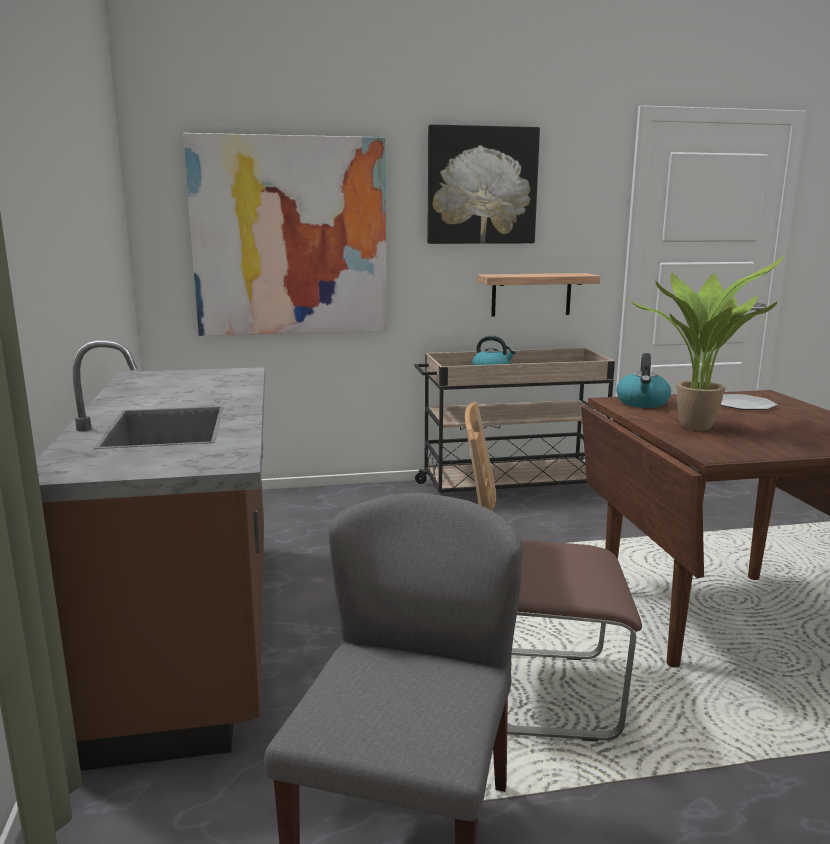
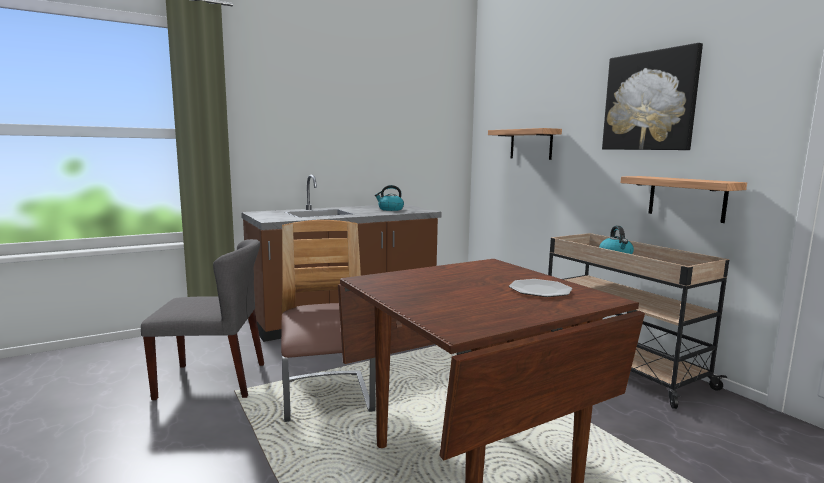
camera: 70 degrees right, 5 degrees down
picture [183,133,387,336] -> shelf [488,128,562,160]
kettle [616,353,671,408] -> kettle moved to [375,185,404,211]
potted plant [627,255,784,430] -> none

